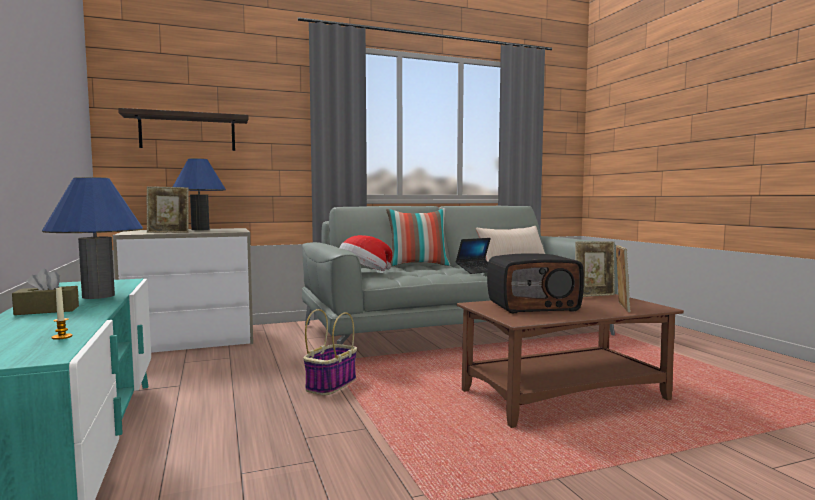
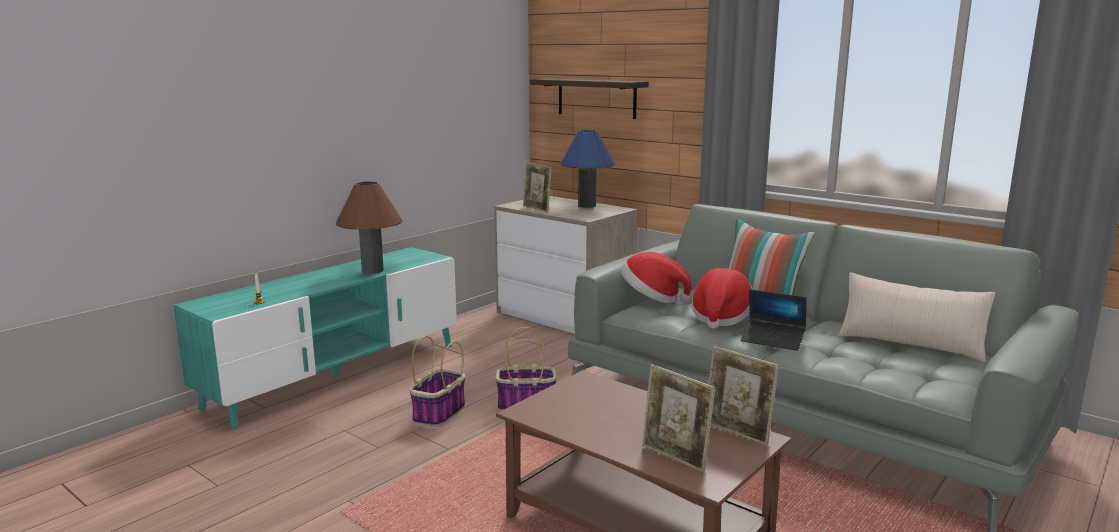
camera: 60 degrees right, 10 degrees up
brown tissue box [12,269,79,315] -> none
blue table lamp [42,177,143,299] -> brown table lamp [336,181,403,274]
radio [487,253,584,313] -> none
picture frame [616,245,631,313] -> picture frame turned 60 degrees clockwise [642,364,716,473]
none -> basket [410,336,465,427]
none -> hat [692,268,753,329]

